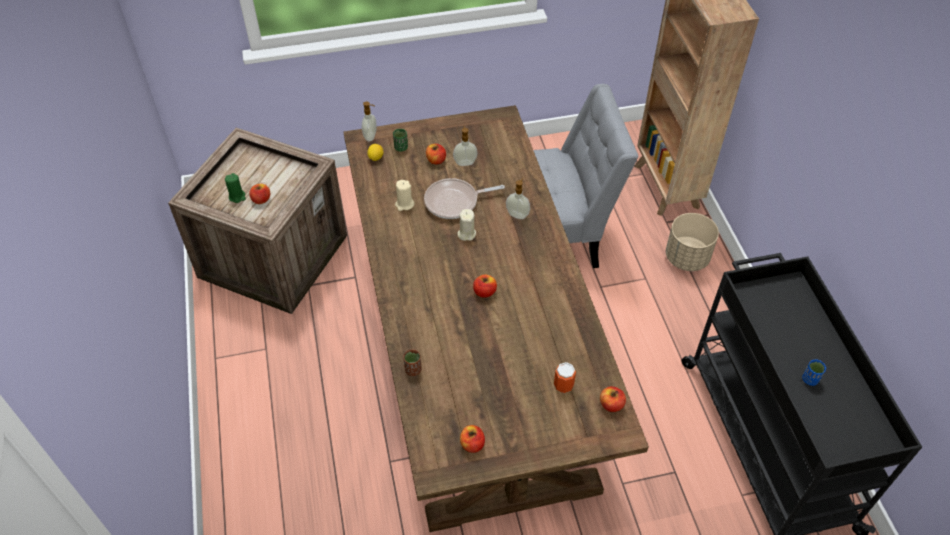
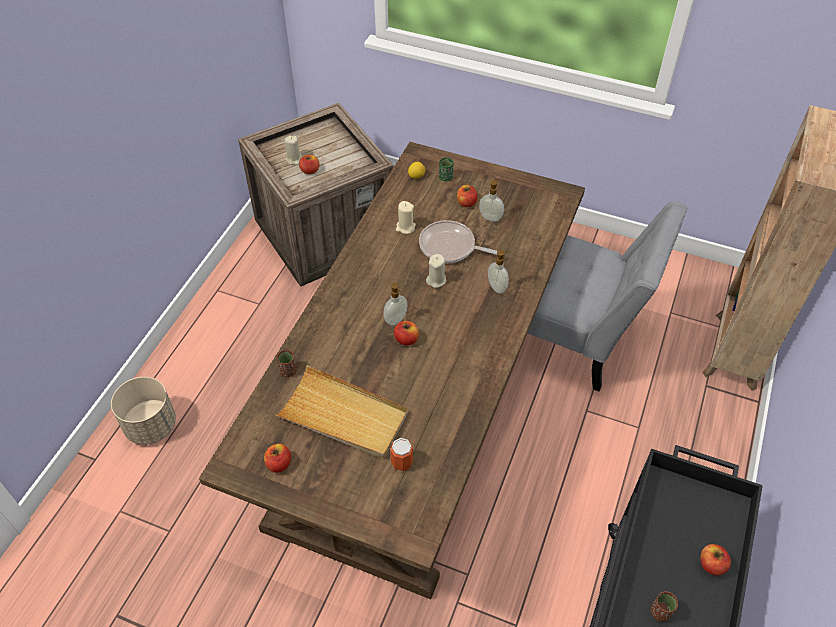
camera: 35 degrees right, 0 degrees up
green candle [225,173,246,203] -> beige candle [285,136,302,165]
soap dispenser [362,101,377,141] -> soap dispenser moved to [383,283,407,326]
apple [600,386,626,412] -> apple moved to [700,544,731,575]
beige planter [666,213,719,271] -> beige planter moved to [111,377,176,445]
blue cup [802,359,826,386] -> brown cup [651,592,678,622]
none -> beige tray [275,365,409,458]

